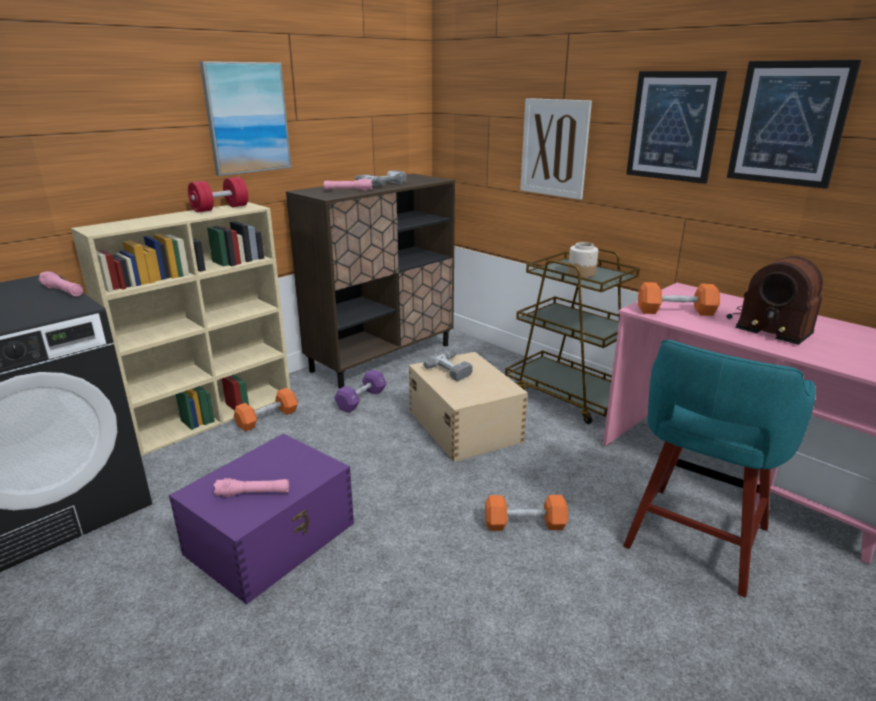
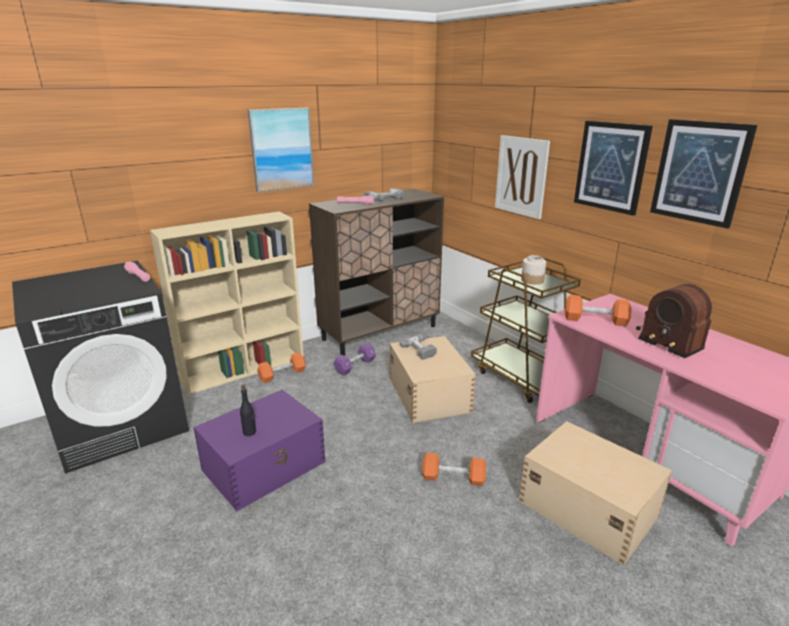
camera: 10 degrees right, 0 degrees up
red dumbbell [188,177,248,212] -> none
pink flashlight [214,478,289,497] -> black bottle [240,384,256,436]
turquoise stool [623,340,816,598] -> beige storage box [519,421,672,566]

